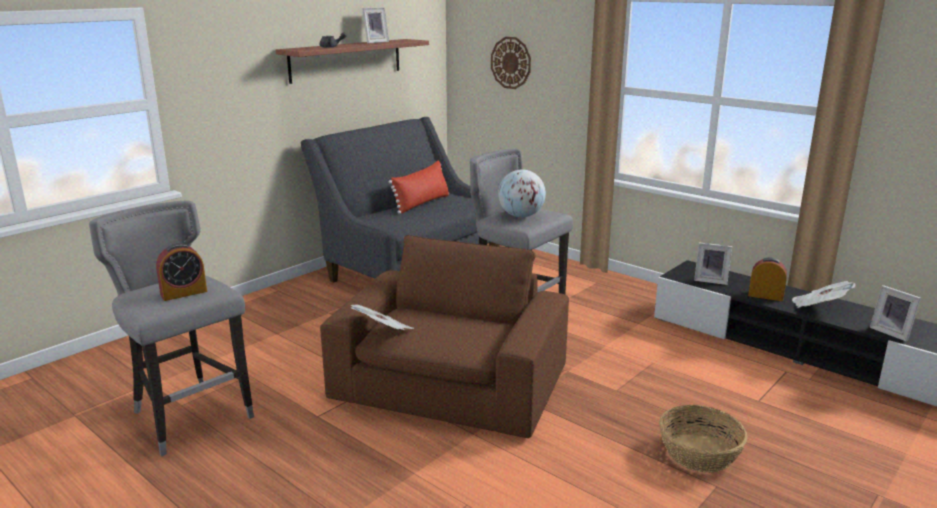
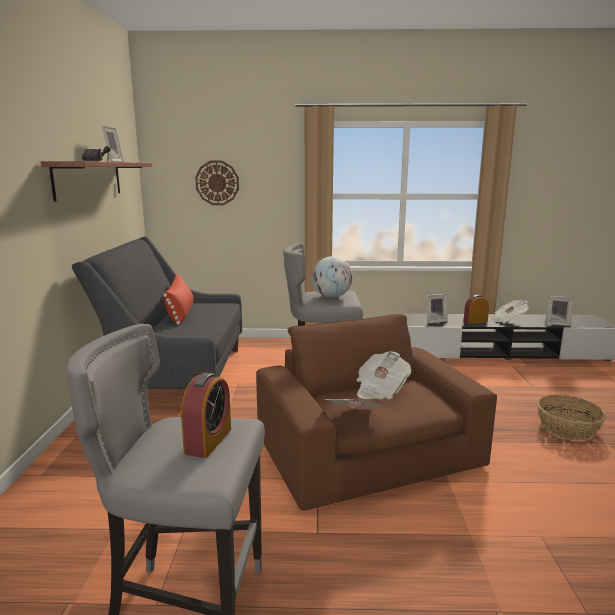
camera: 40 degrees left, 5 degrees down
none -> newspaper [357,351,411,399]

